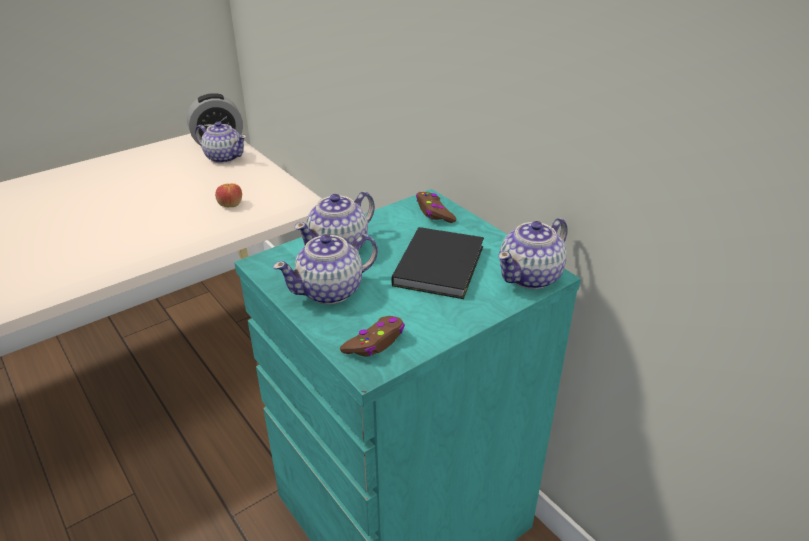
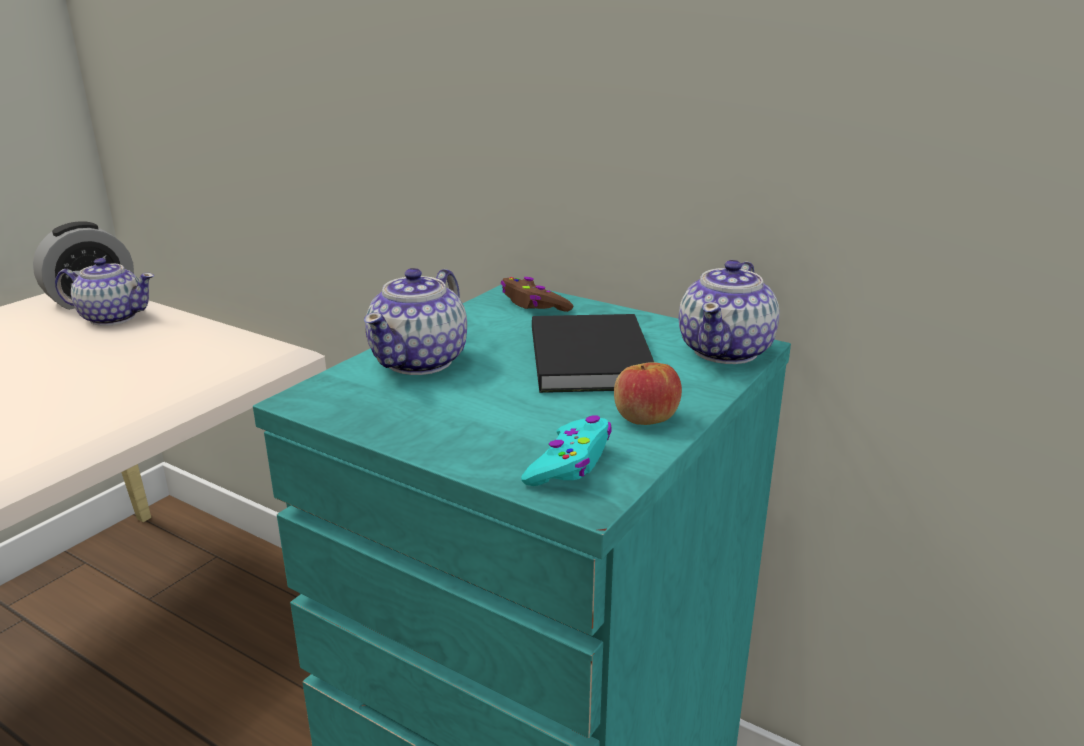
camera: 20 degrees left, 10 degrees down
apple [215,183,242,207] -> apple moved to [614,362,682,425]
teapot [273,234,378,304] -> none
brown game controller [340,316,405,357] -> turquoise game controller [521,415,612,486]

